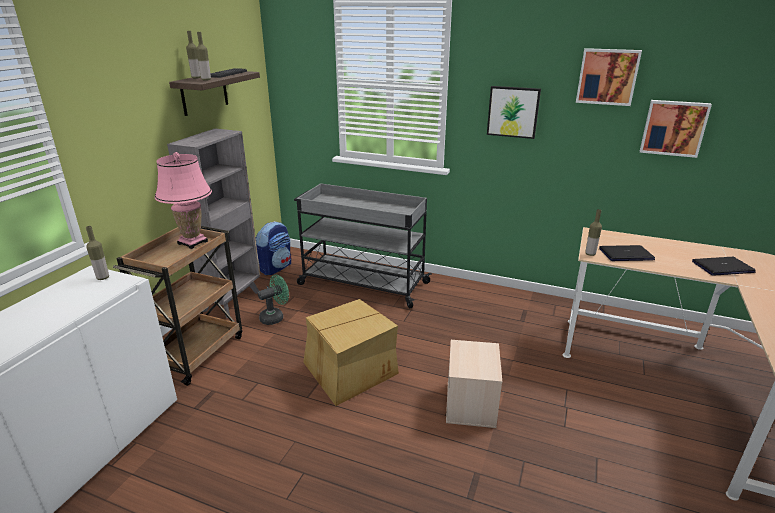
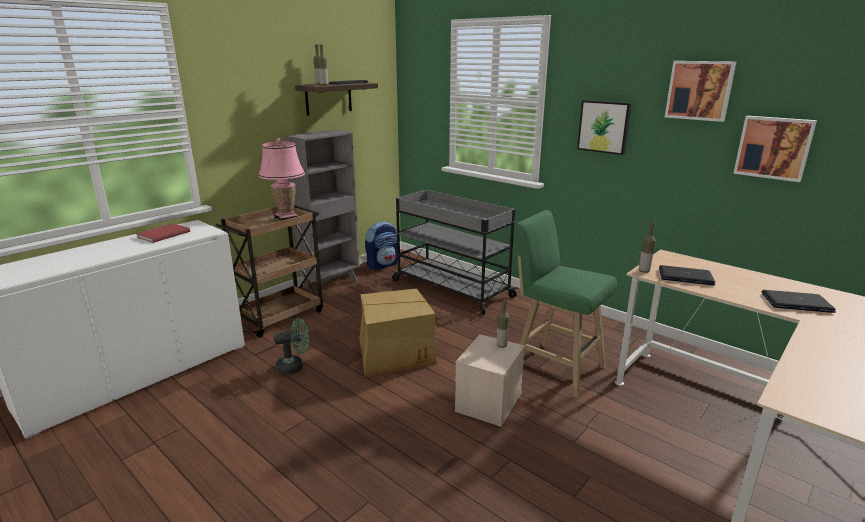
camera: 20 degrees right, 5 degrees down
bottle [86,226,109,280] -> bottle moved to [497,299,509,348]
green fan [258,274,289,325] -> green fan moved to [273,318,309,375]
none -> red book [137,223,190,243]
none -> green stool [515,210,617,398]

